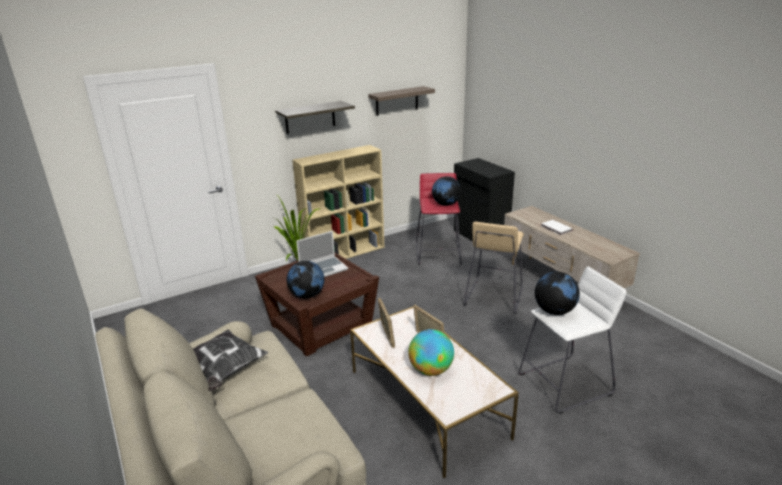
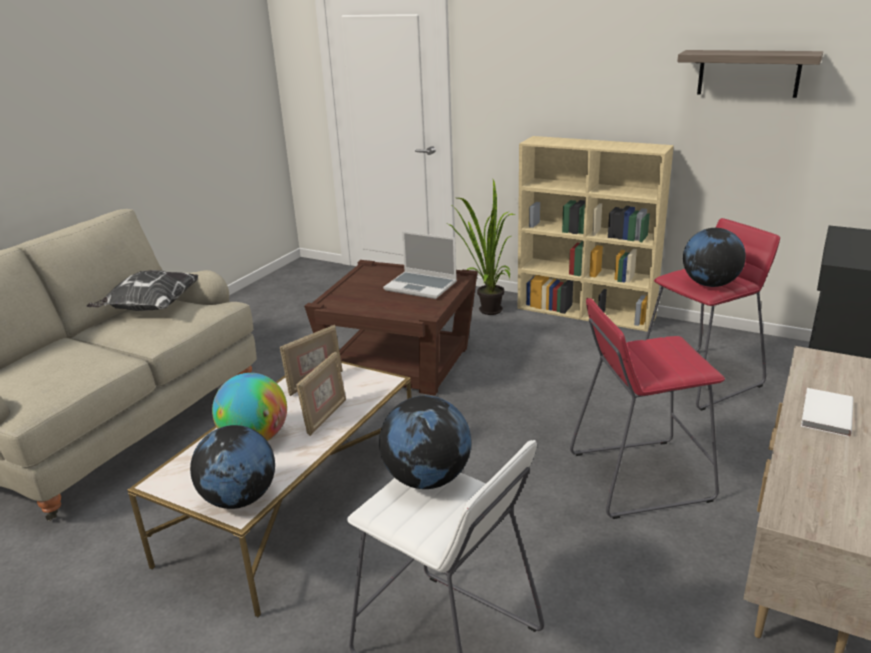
camera: 60 degrees right, 0 degrees up
shelf [275,101,355,134] -> none
globe [287,261,325,298] -> globe moved to [190,425,275,509]
beige stool [463,222,524,314] -> red stool [570,298,725,519]

